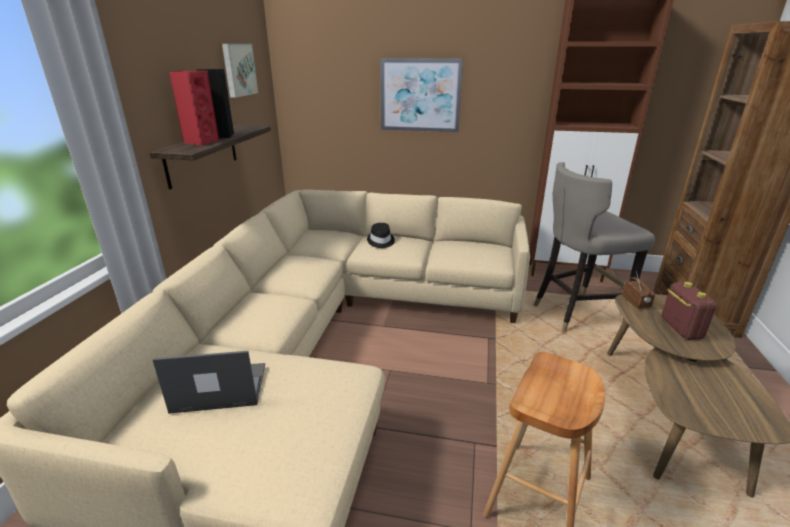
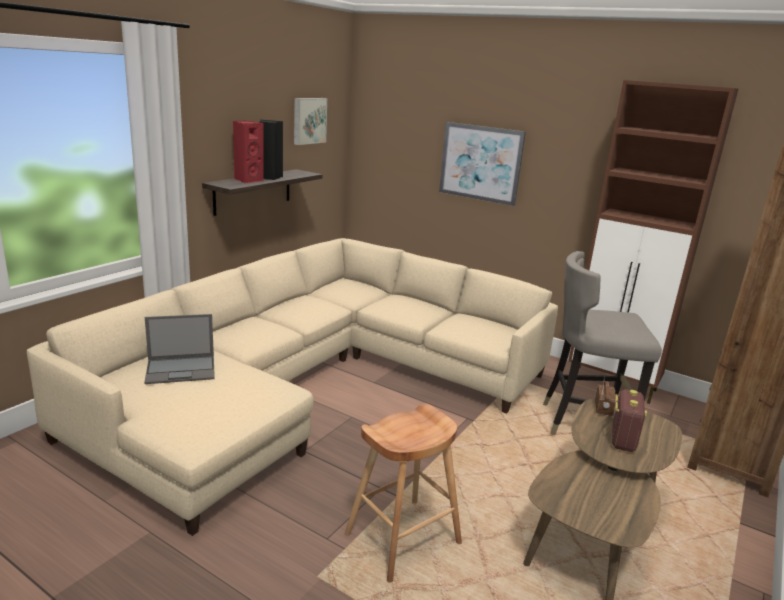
camera: 20 degrees right, 5 degrees down
laptop [152,351,265,414] -> laptop turned 150 degrees clockwise [144,314,215,384]
black hat [367,223,395,248] -> none

